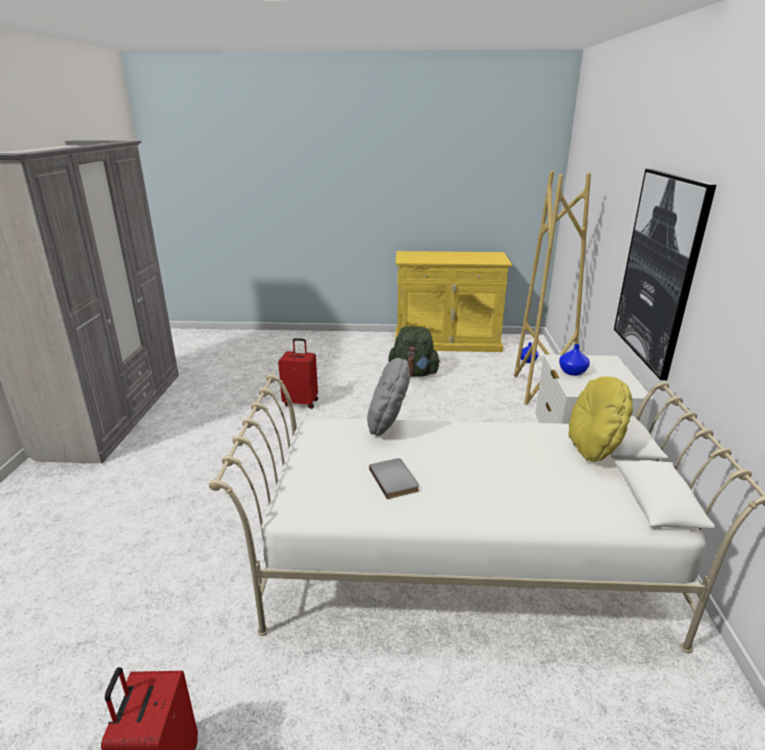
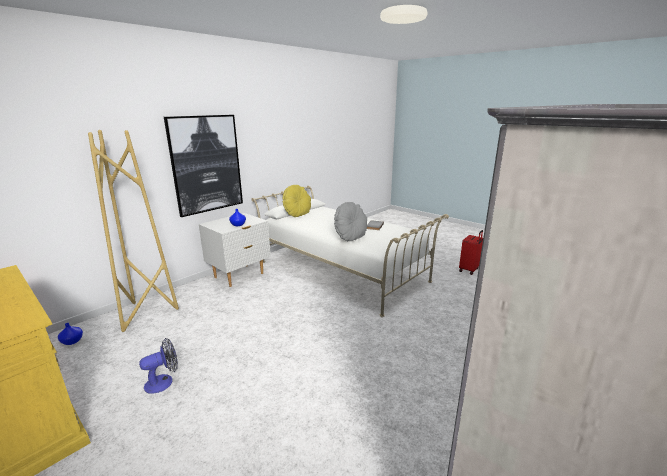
camera: 140 degrees left, 5 degrees down
red suitcase [278,338,318,409] -> none
green backpack [388,326,441,377] -> fan [139,338,178,394]

